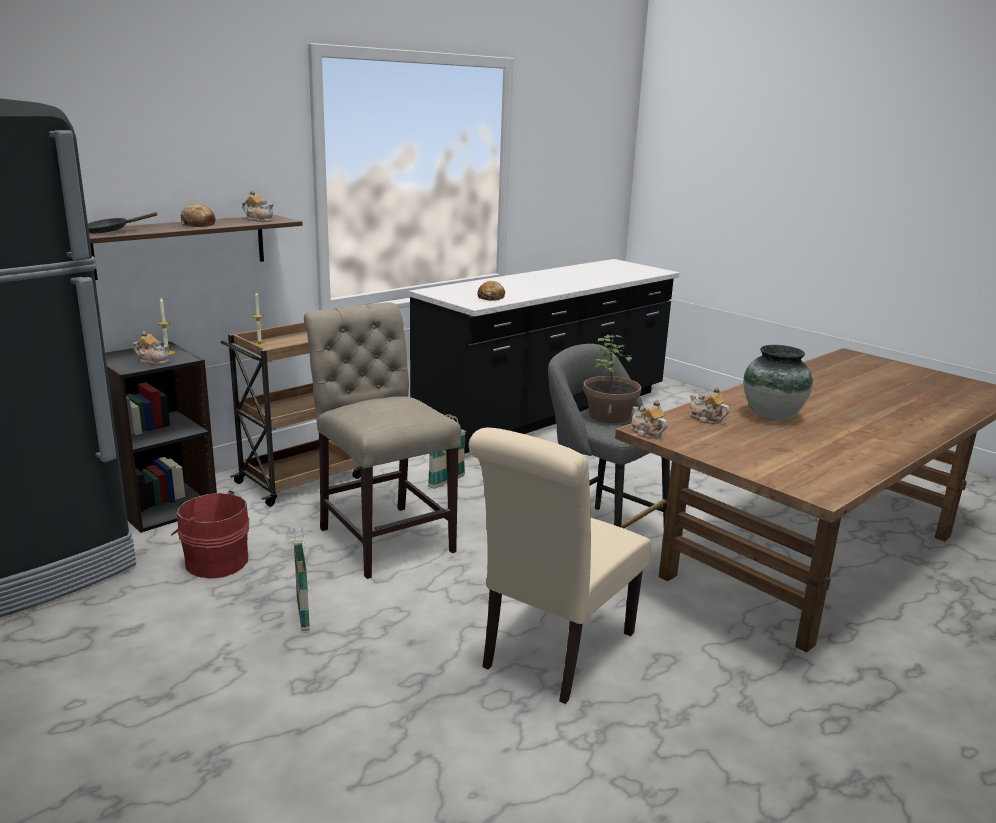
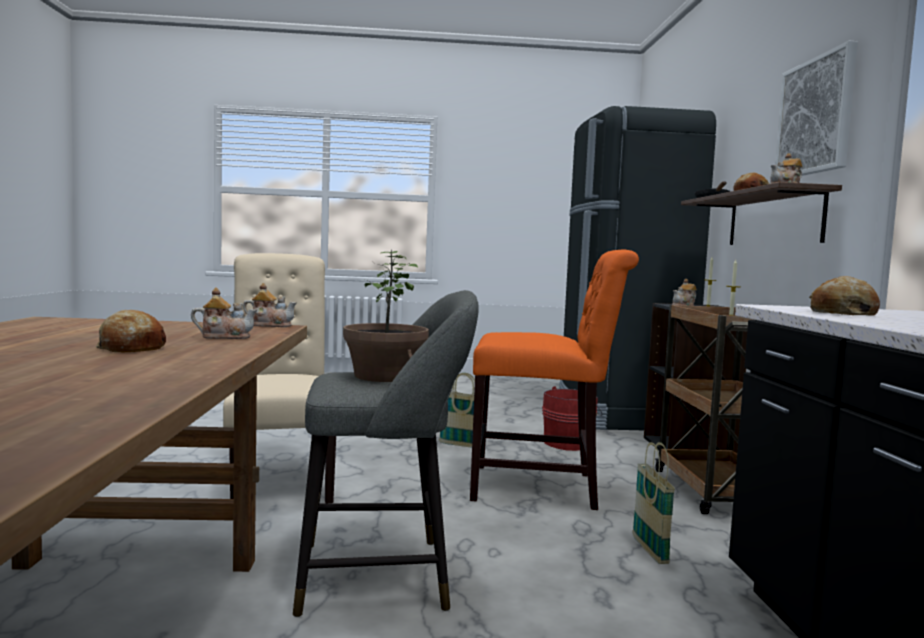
camera: 130 degrees right, 15 degrees down
beige chair [304,302,461,579] -> orange chair [470,250,639,510]
vase [743,345,813,420] -> bread [96,310,166,352]
none -> picture [775,41,858,176]

